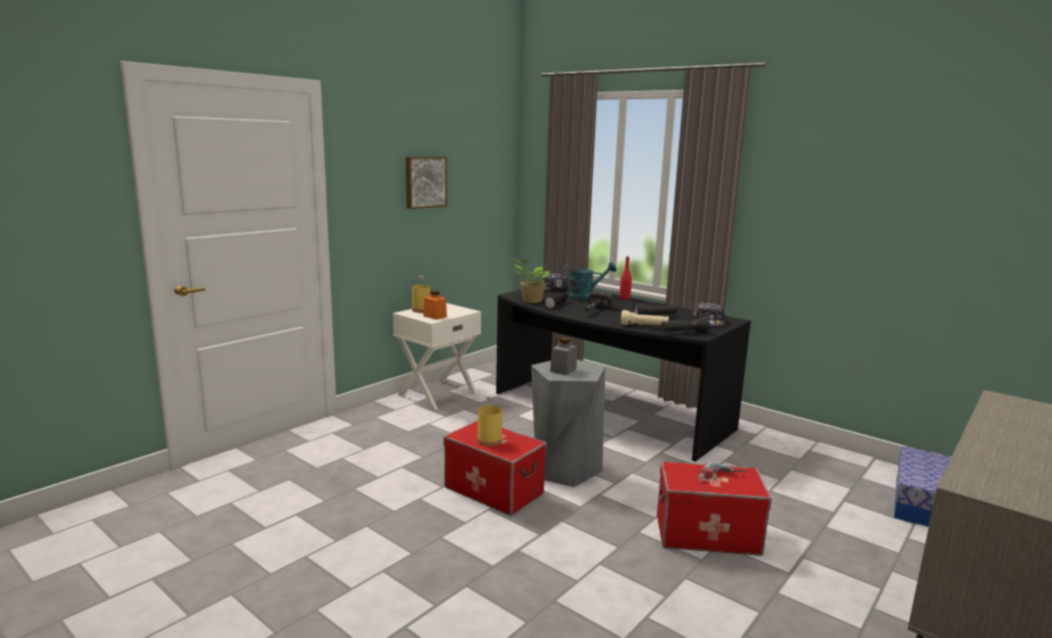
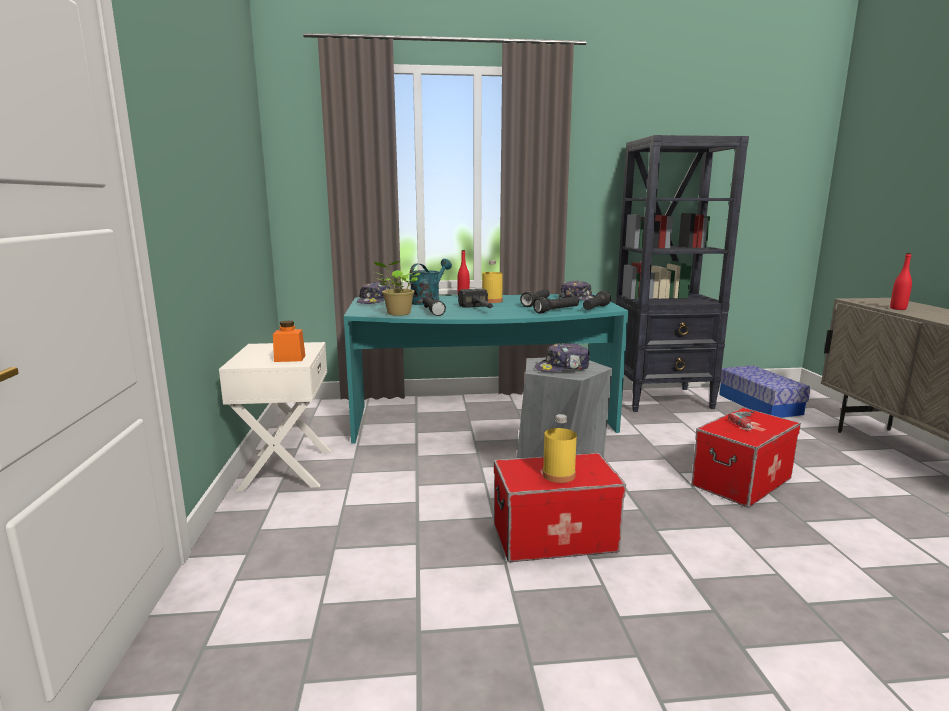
camera: 45 degrees left, 0 degrees up
picture [406,157,447,209] -> none
yellow bottle [412,276,430,313] -> yellow bottle moved to [482,260,503,303]
black desk [496,285,751,462] -> turquoise desk [344,294,628,444]
grey jar [550,337,577,375] -> cap [535,343,590,372]
beige flashlight [621,310,669,325] -> black flashlight [533,296,579,314]
none -> black bookcase [616,135,749,412]
none -> red bottle [890,253,912,310]

